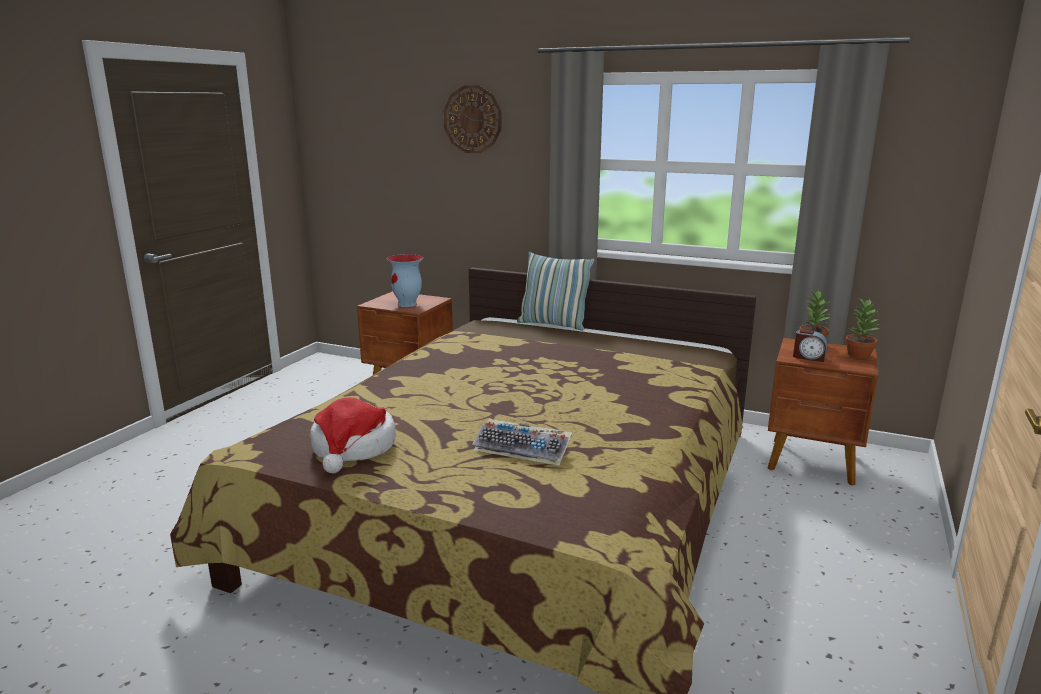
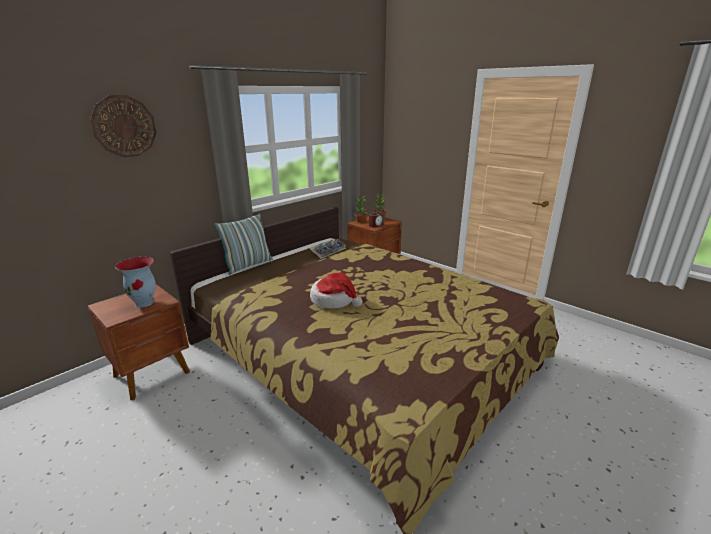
camera: 70 degrees left, 5 degrees up
hat [310,397,396,474] -> hat moved to [310,273,362,309]
keyboard [473,419,572,466] -> keyboard moved to [309,239,346,259]

